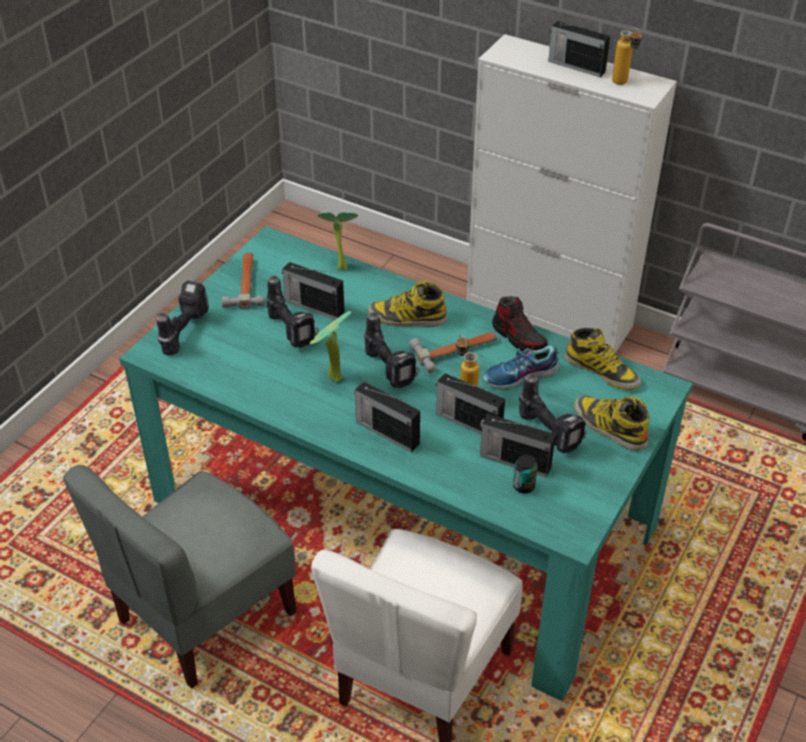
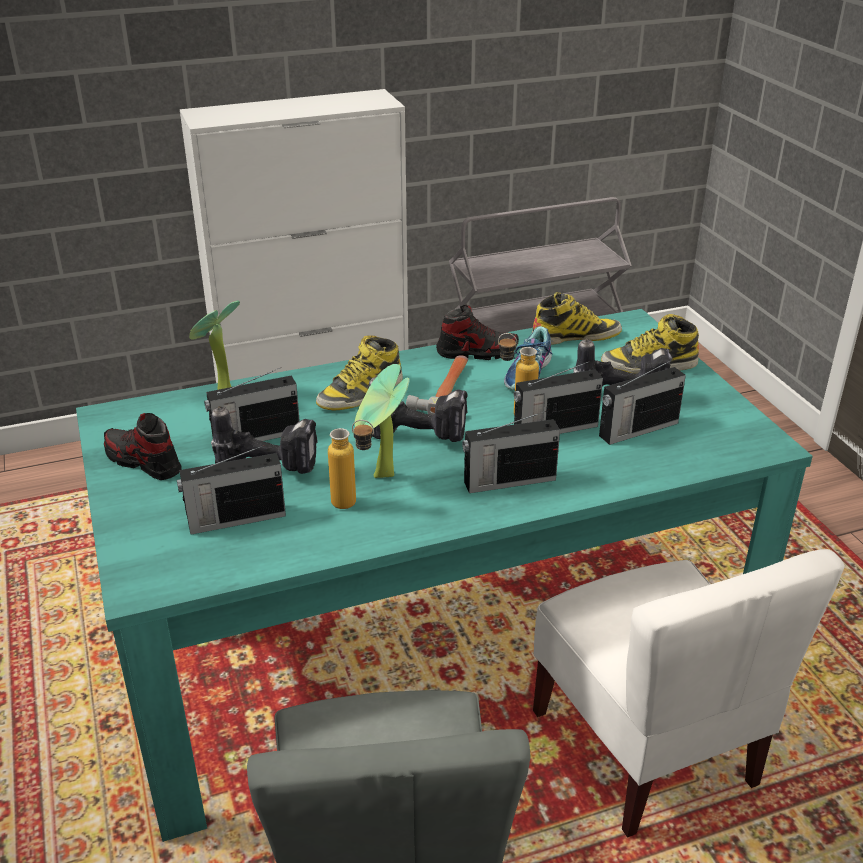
camera: 50 degrees left, 10 degrees down
power drill [156,280,209,356] -> none
hammer [222,252,265,309] -> shoe [104,413,182,480]
can [513,455,538,494] -> none
radio [548,21,610,77] -> radio moved to [177,445,286,535]
bottle [612,28,642,85] -> bottle moved to [328,420,374,509]

